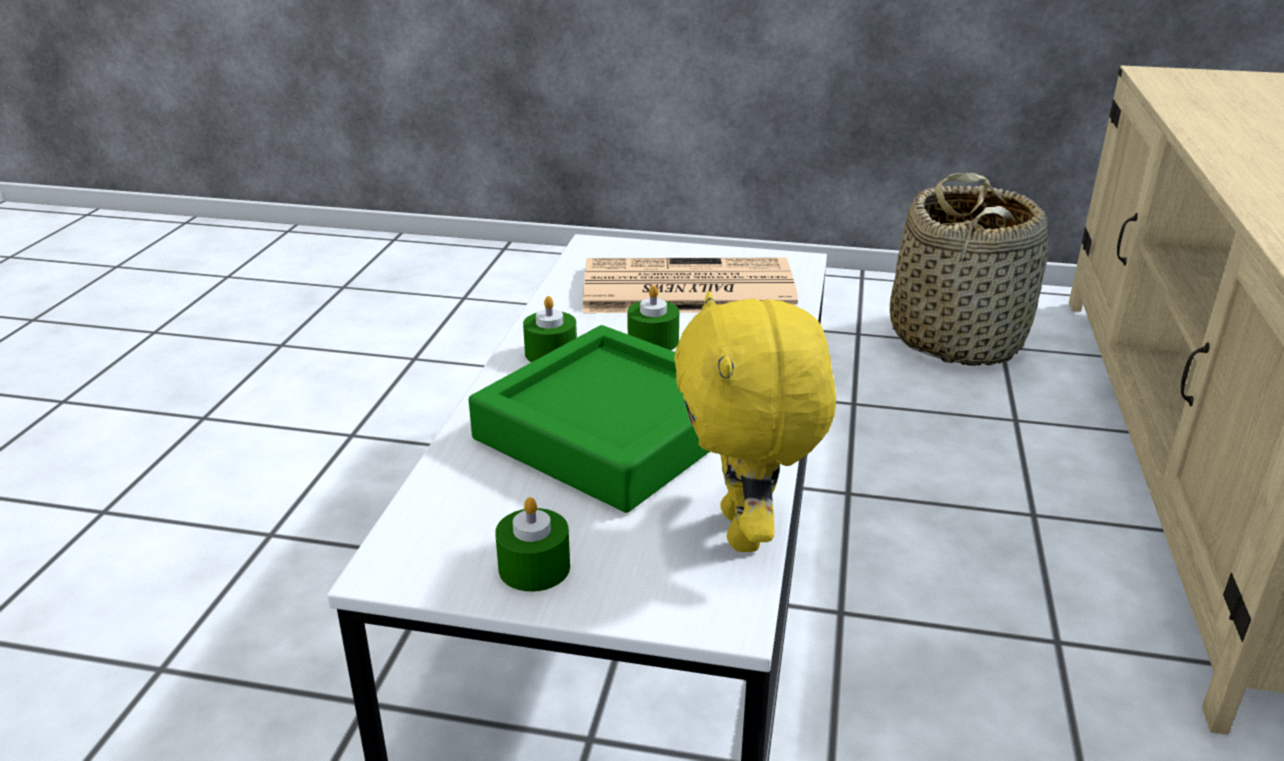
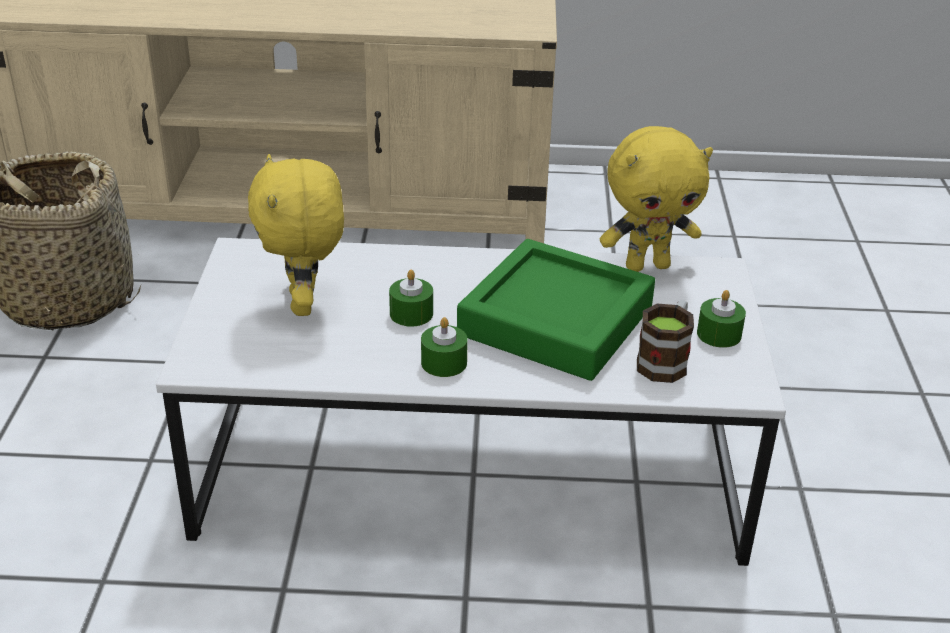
camera: 100 degrees left, 5 degrees up
newspaper [583,258,798,313] -> yellow plush toy [248,154,344,316]
none -> mug [637,300,694,383]

